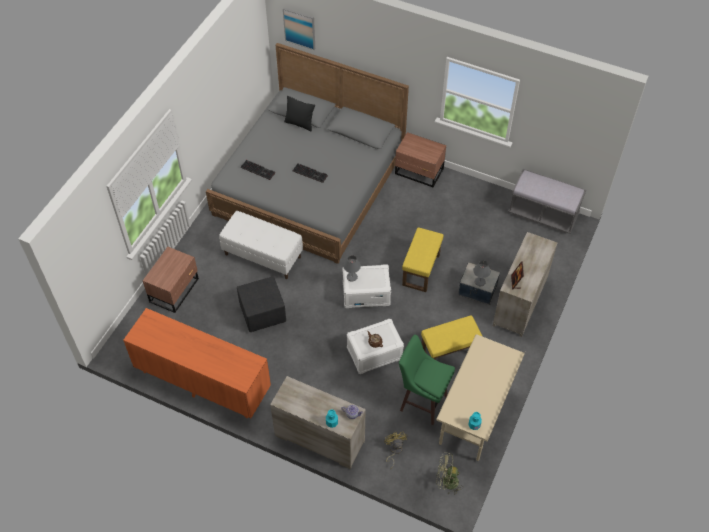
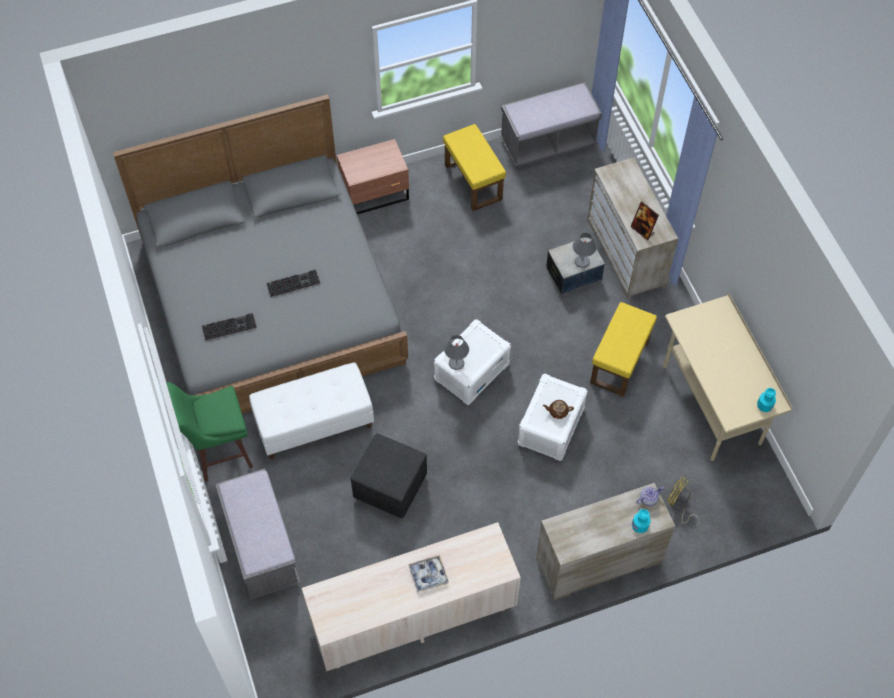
camera: 45 degrees left, 5 degrees up
orange dresser [123,308,271,419] -> beige dresser [302,522,521,671]
brown nightstand [143,246,199,313] -> grey bench [215,468,300,600]
picture [283,7,315,50] -> none
black pillow [284,96,315,131] -> none
green stool [399,335,455,425] -> green stool moved to [166,382,253,482]
yellow ottoman [402,227,444,292] -> yellow ottoman moved to [443,124,506,211]
green fan [436,452,463,494] -> none
none -> tray [408,555,449,592]

